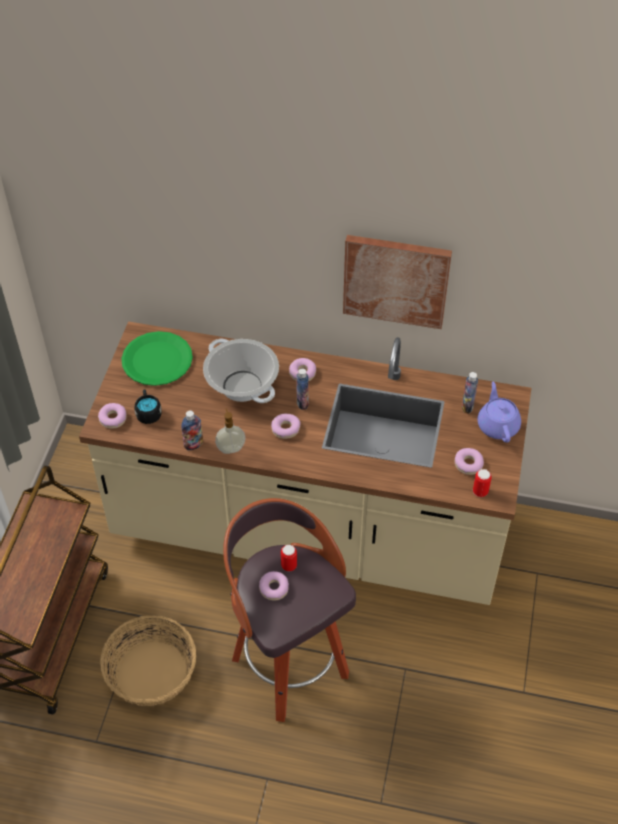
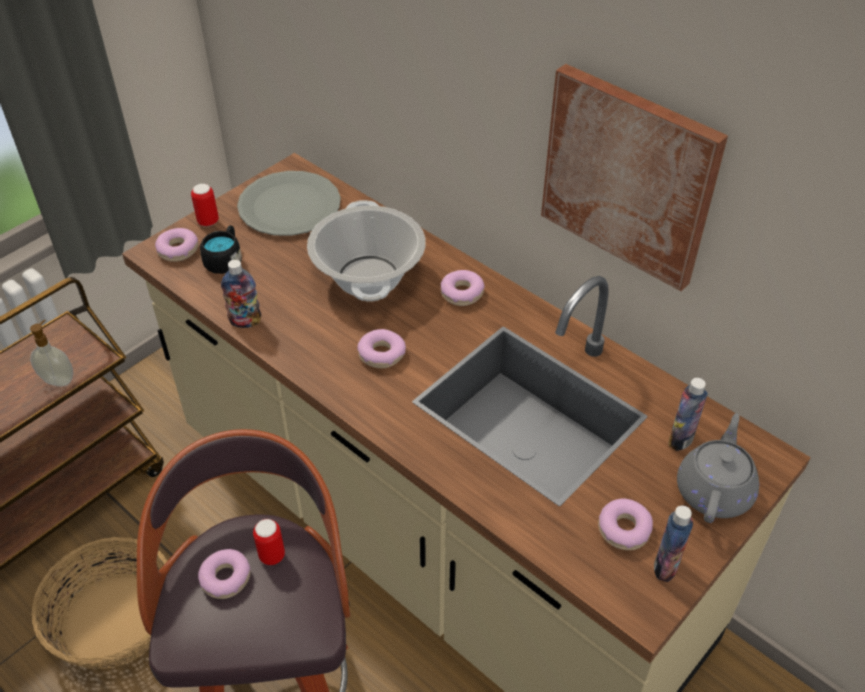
camera: 30 degrees right, 5 degrees down
green plate [121,331,193,386] -> grey plate [237,171,341,236]
soap dispenser [215,409,245,454] -> soap dispenser moved to [30,320,73,386]
bottle [296,368,309,410] -> bottle moved to [654,506,693,582]
can [473,469,492,497] -> can moved to [191,184,219,227]
purple teapot [478,382,521,443] -> grey teapot [677,413,759,523]

